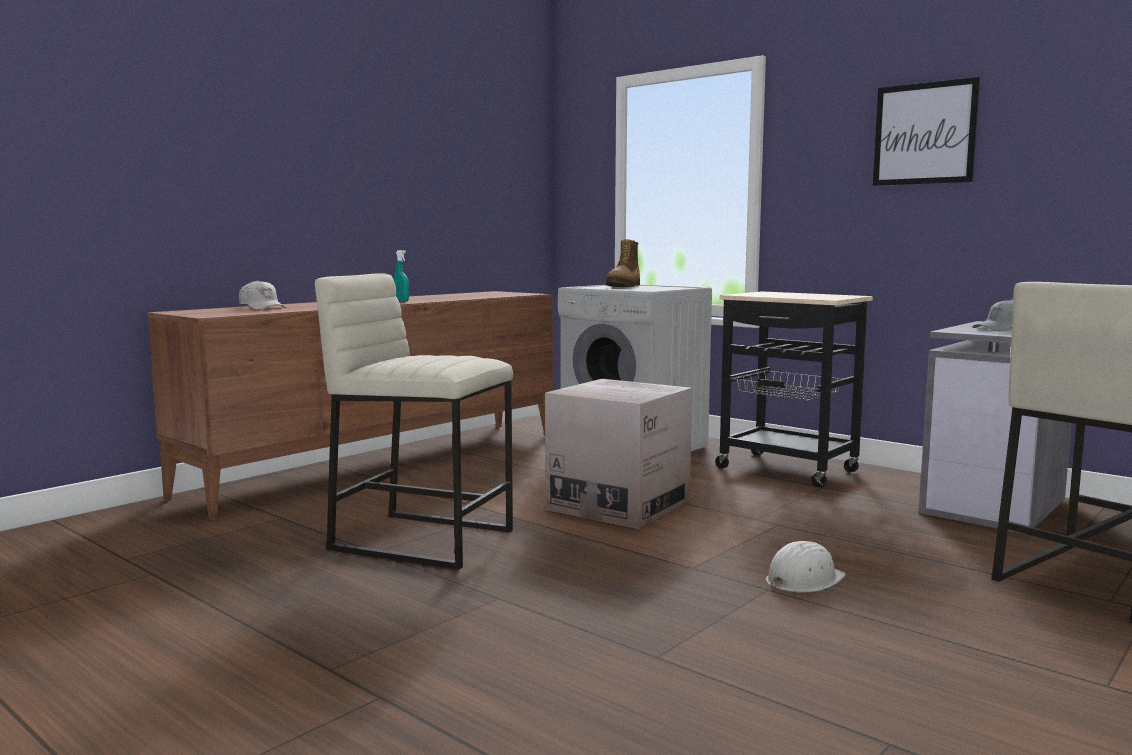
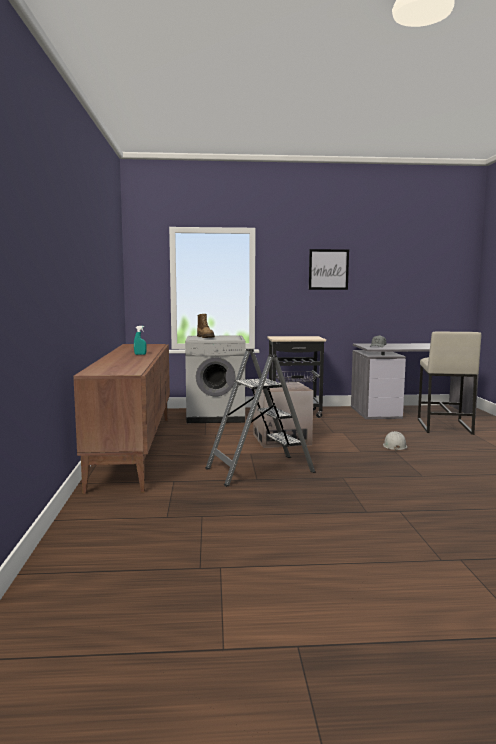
camera: 45 degrees left, 0 degrees up
white cap [239,280,286,310] -> none
beige stool [315,273,513,570] -> grey step ladder [205,349,316,487]

